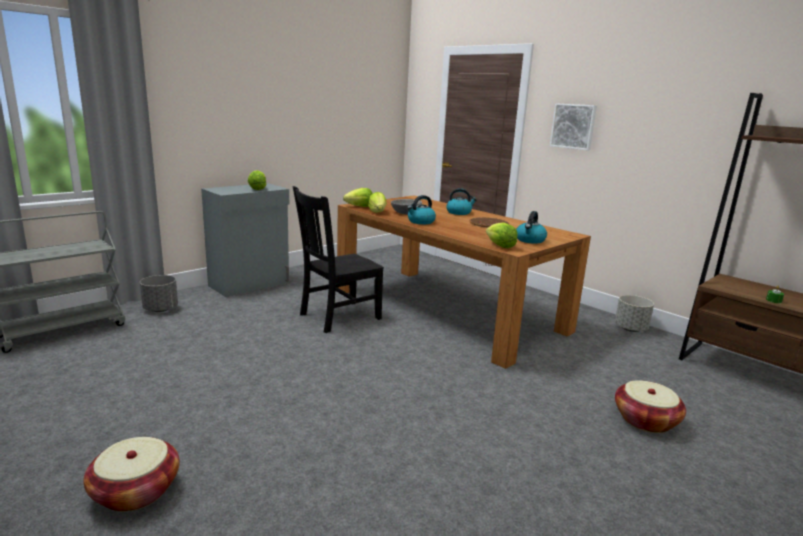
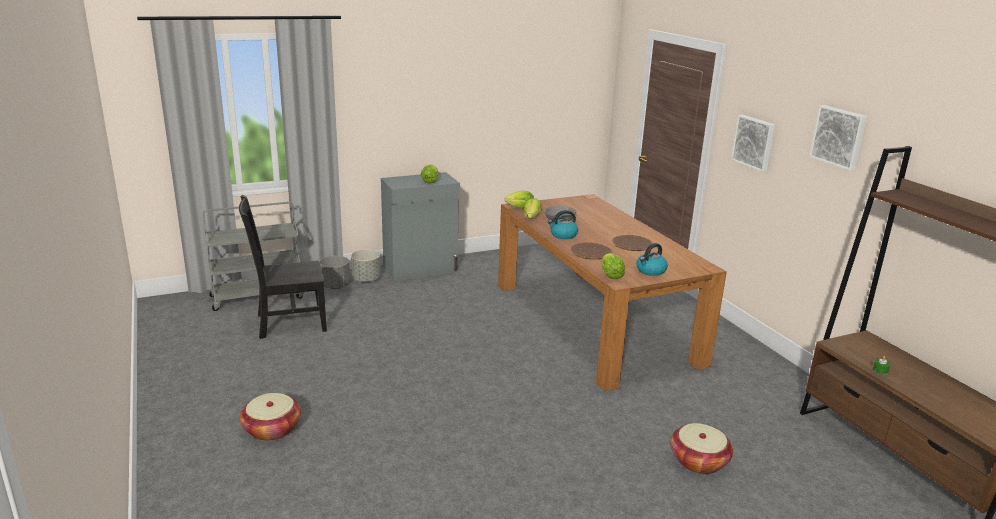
camera: 20 degrees right, 5 degrees up
black chair [293,186,384,333] -> black chair moved to [239,195,327,339]
kettle [446,188,477,215] -> none
grey planter [615,295,654,332] -> grey planter moved to [351,250,381,282]
none -> brown plate [570,242,612,260]
none -> picture [809,105,867,171]

